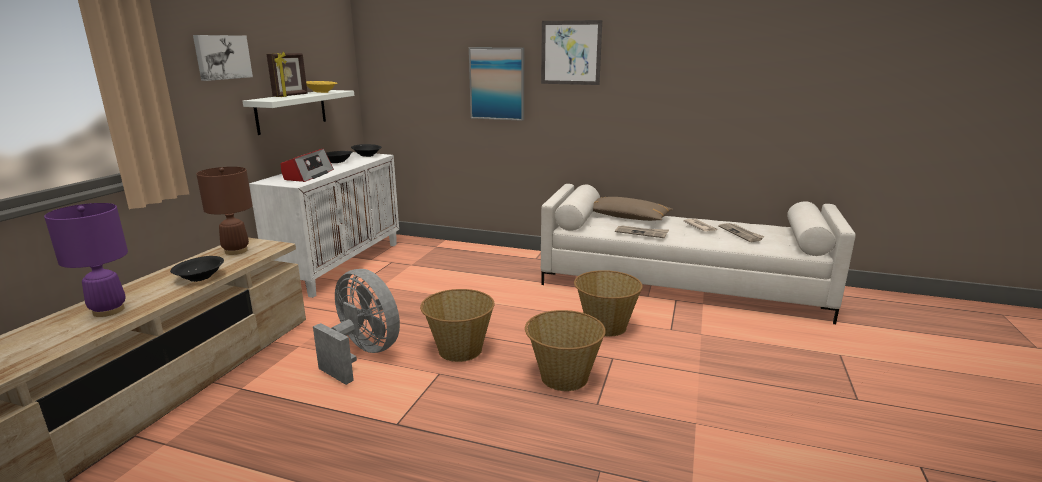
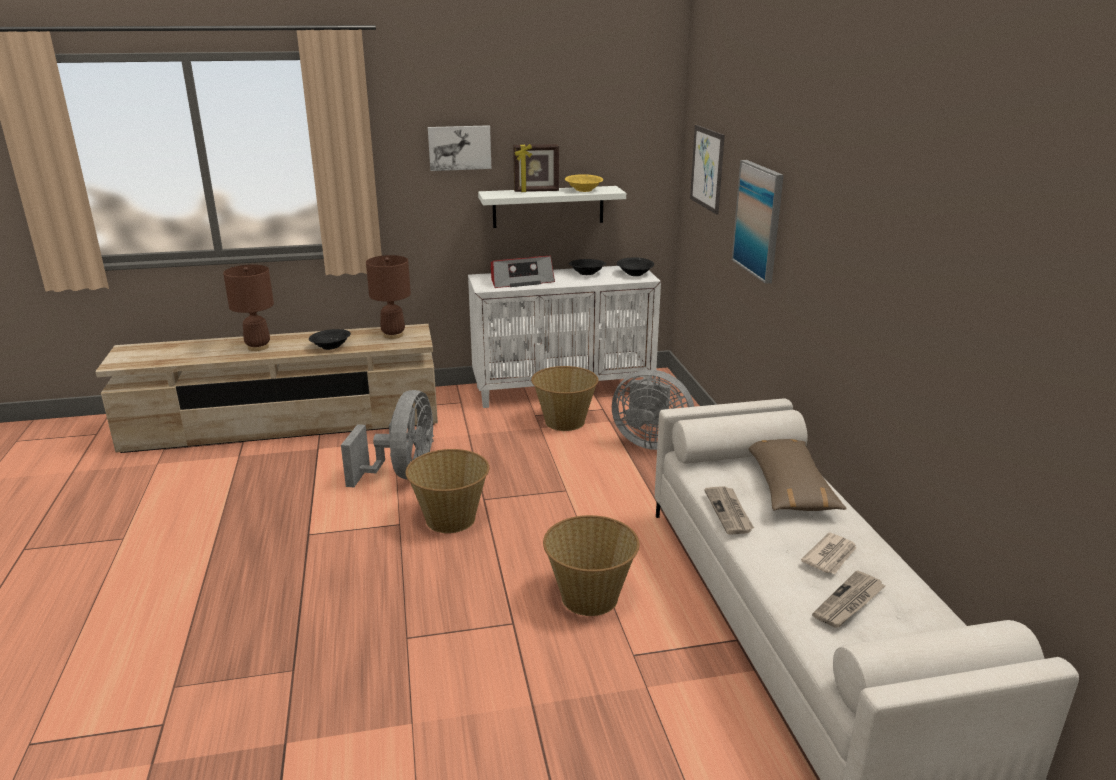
camera: 60 degrees right, 5 degrees up
purple table lamp [44,203,128,317] -> brown table lamp [223,265,274,351]
basket [525,310,606,391] -> basket moved to [531,366,598,431]
picture [541,20,602,85] -> picture moved to [690,125,725,215]
none -> grey fan [612,370,694,450]

